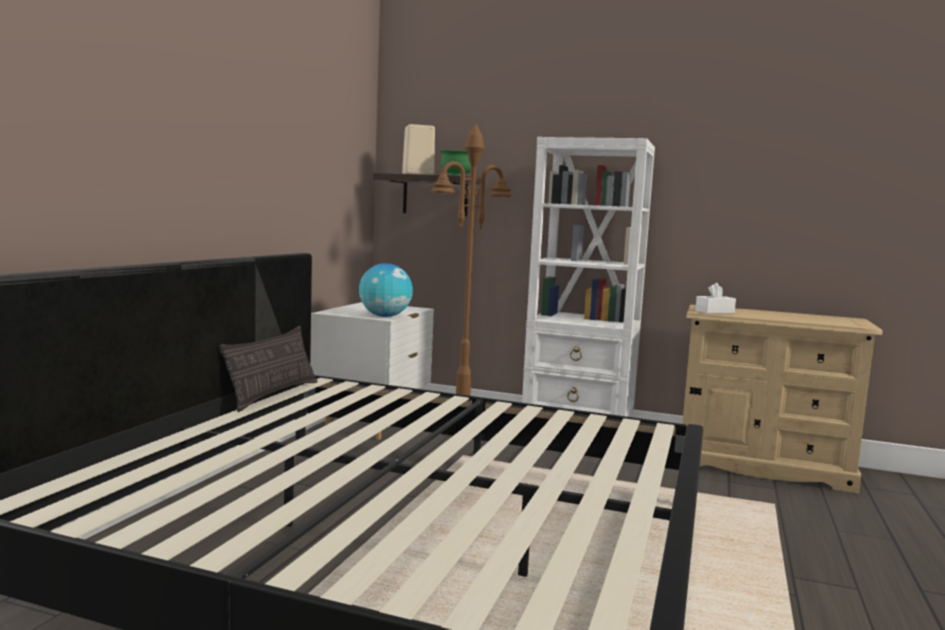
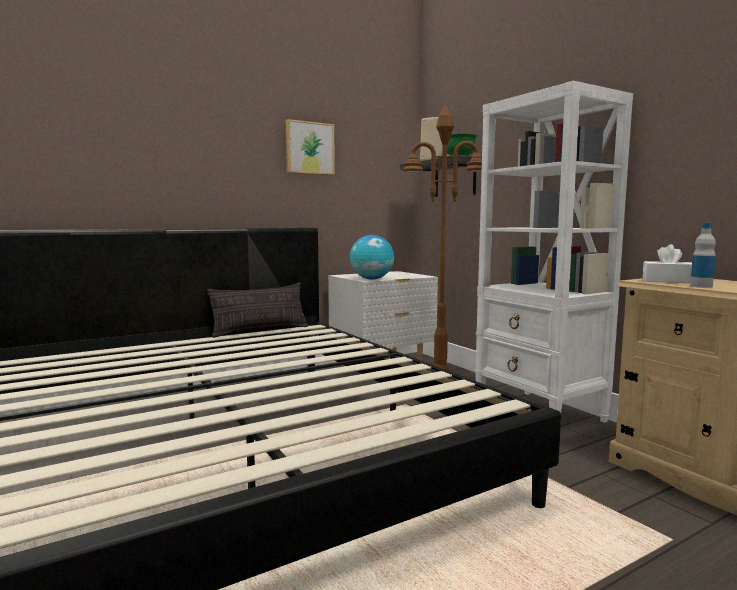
camera: 40 degrees right, 0 degrees up
none -> picture [286,119,335,175]
none -> bottle [690,223,716,288]

